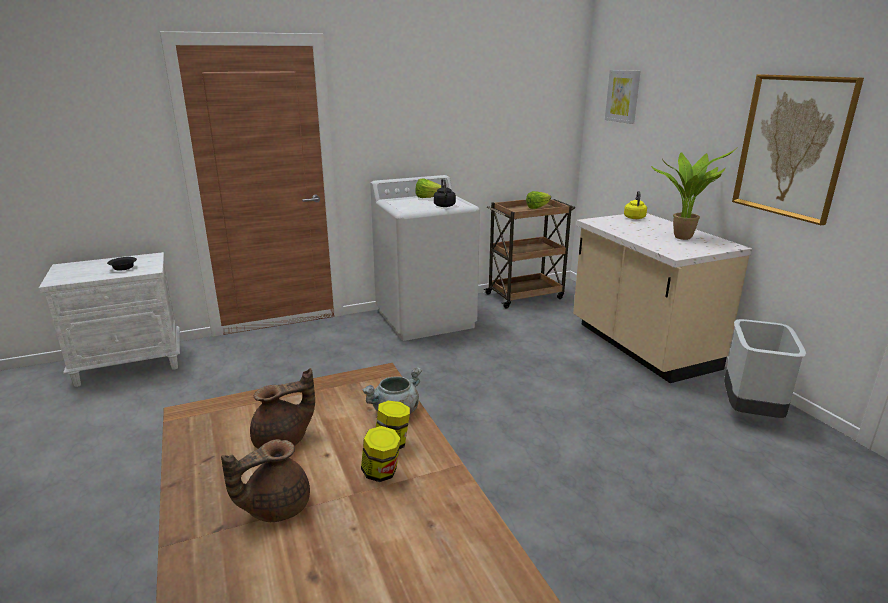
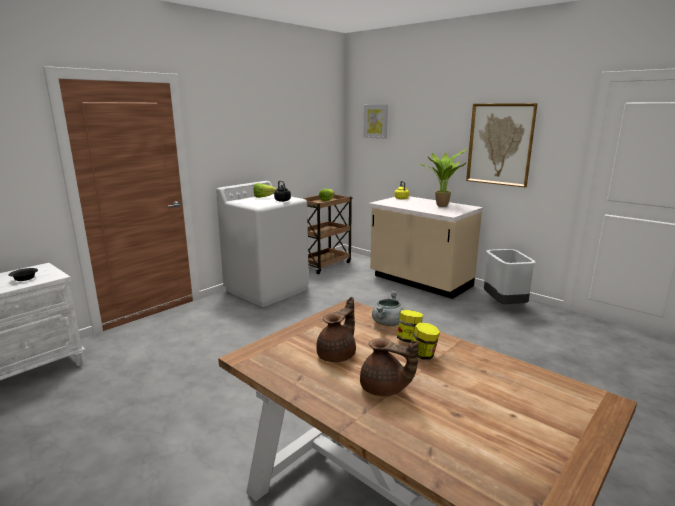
camera: 25 degrees left, 5 degrees down
brown teapot [221,439,310,522] -> brown teapot turned 90 degrees counterclockwise [360,338,419,396]

